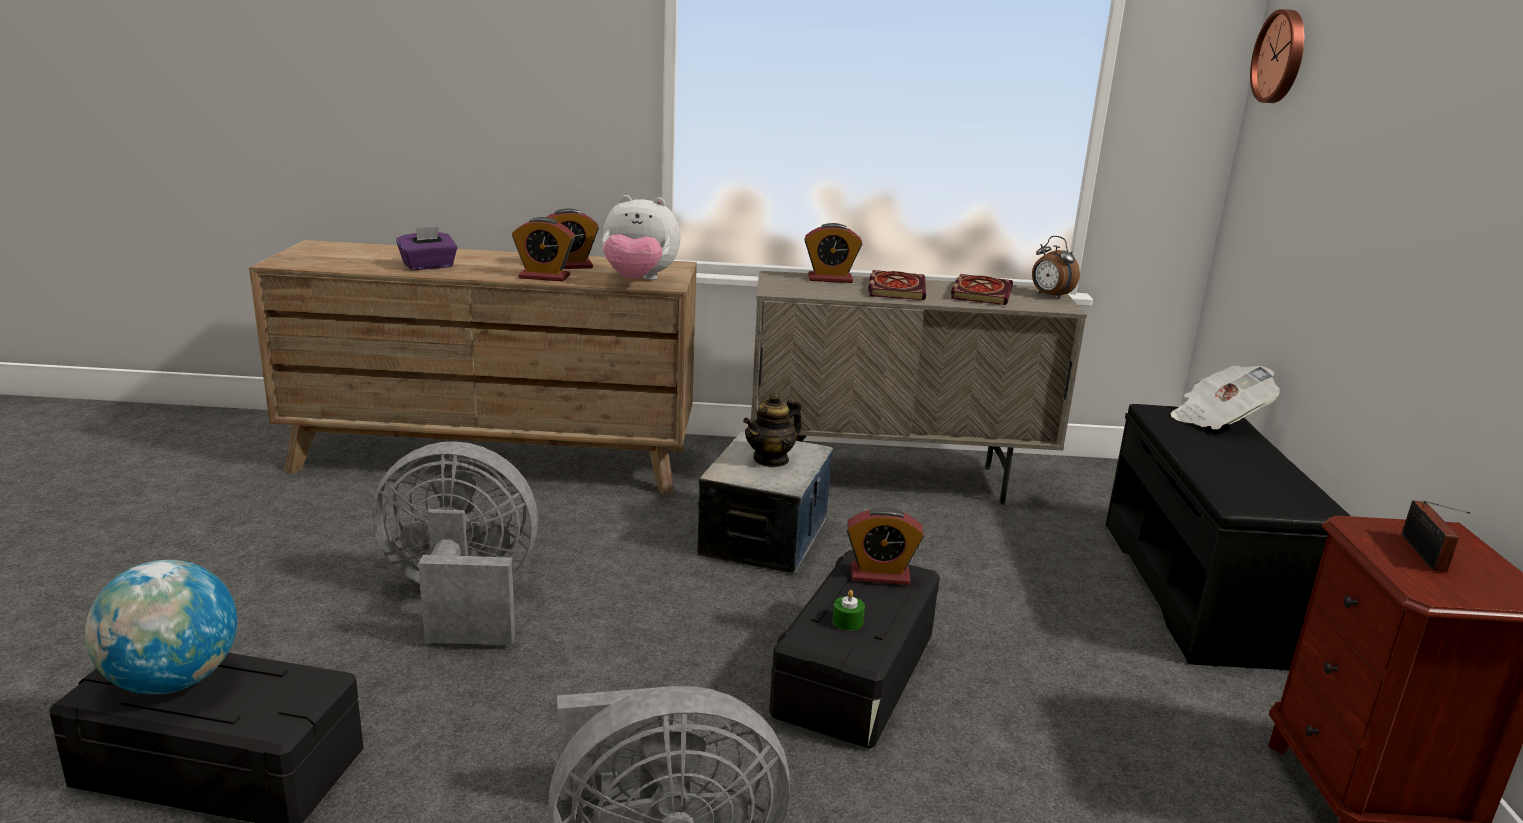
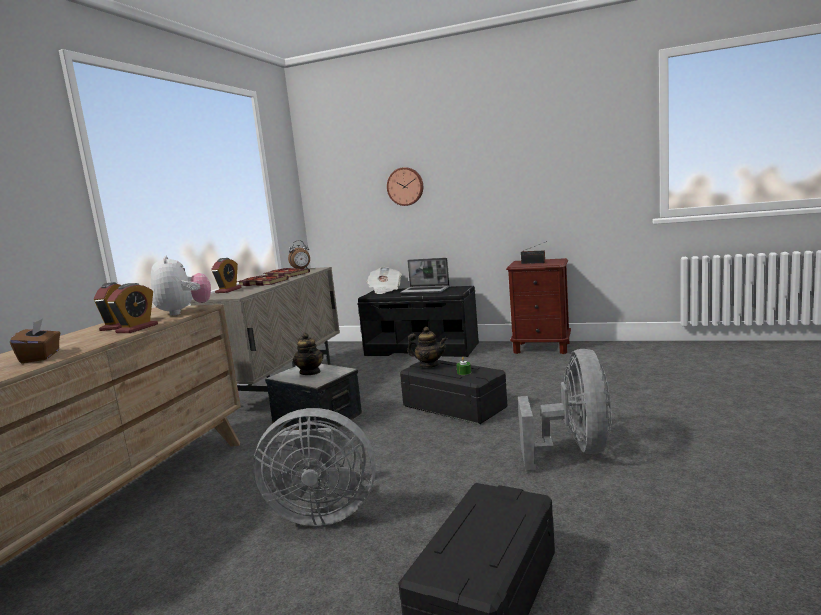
camera: 70 degrees left, 10 degrees down
globe [85,560,237,695] -> none
grey fan [372,441,538,645] -> grey fan turned 105 degrees counterclockwise [253,408,376,526]
purple tissue box [396,227,458,270] -> brown tissue box [10,319,60,363]
plush toy [602,195,681,280] -> plush toy turned 45 degrees counterclockwise [151,256,211,316]
alarm clock [846,507,924,585] -> teapot [407,327,448,368]
wall clock [1250,9,1305,103] -> wall clock moved to [387,167,423,206]
none -> laptop [400,258,449,294]

